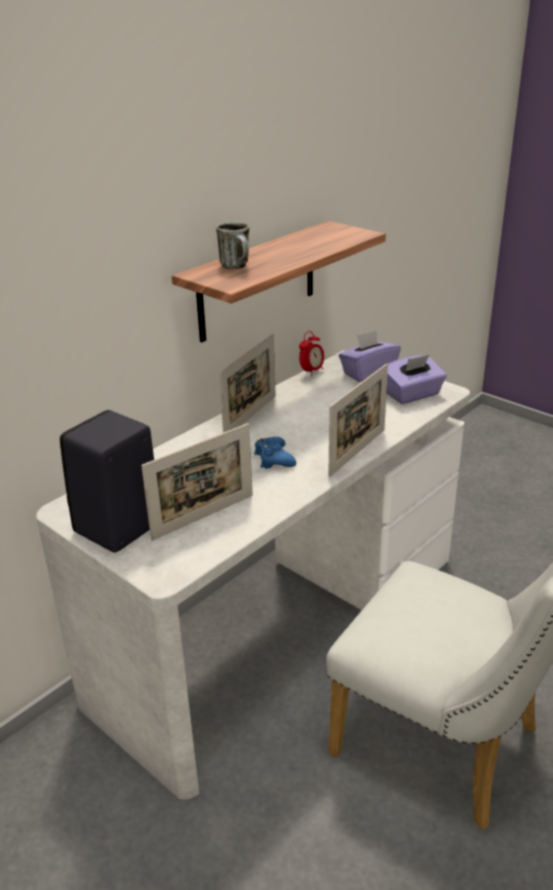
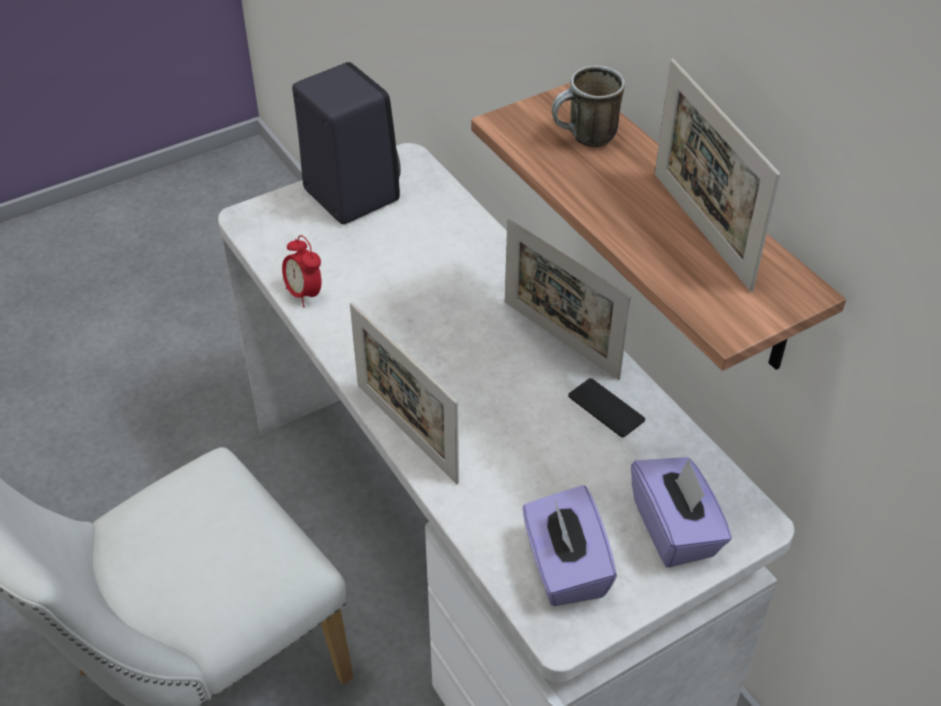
camera: 105 degrees right, 15 degrees up
picture frame [141,423,253,541] -> picture frame moved to [655,59,780,292]
blue game controller [254,437,296,469] -> none
alarm clock [299,331,324,376] -> alarm clock moved to [282,235,321,307]
none -> phone [568,378,645,437]

